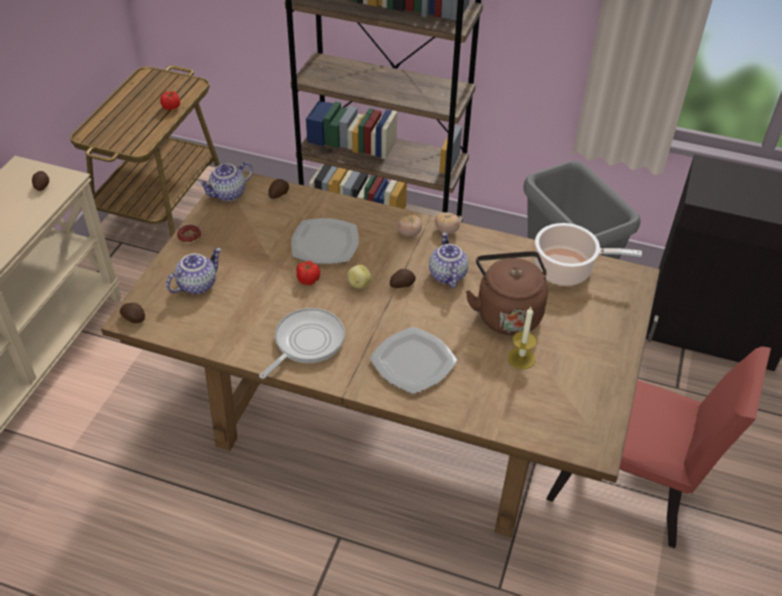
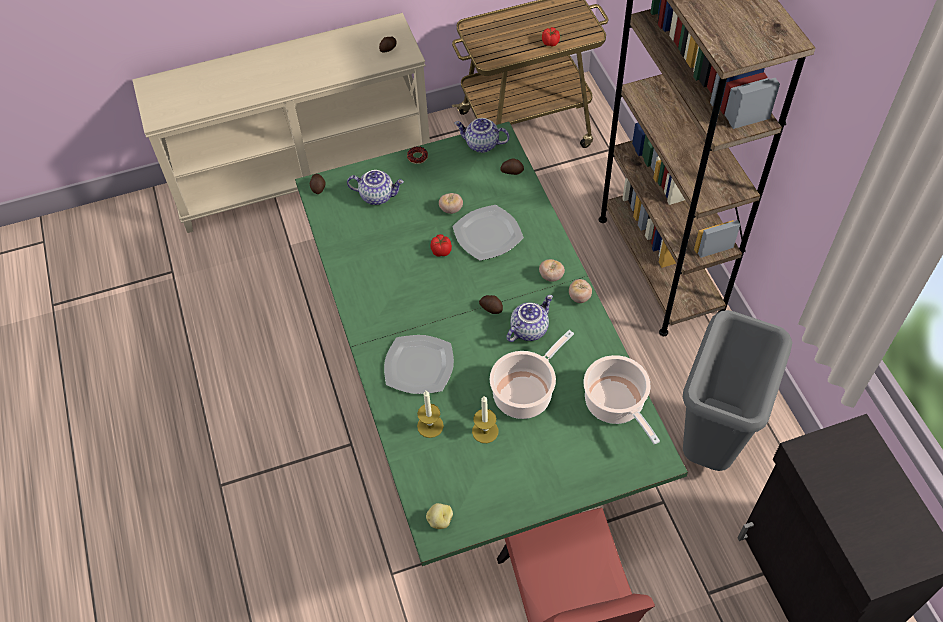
camera: 55 degrees right, 10 degrees up
brown dining table [101,171,660,538] -> green dining table [295,122,688,566]
frying pan [259,308,345,379] -> none
potato [347,265,371,289] -> potato moved to [426,503,453,529]
brown kettle [466,251,548,335] -> cooking pot [490,330,574,419]
none -> candle [417,391,444,438]
none -> tomato [439,193,463,214]

